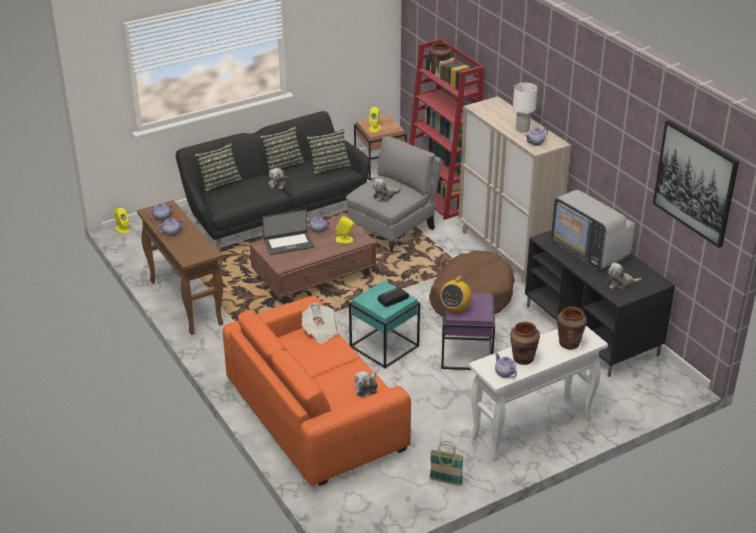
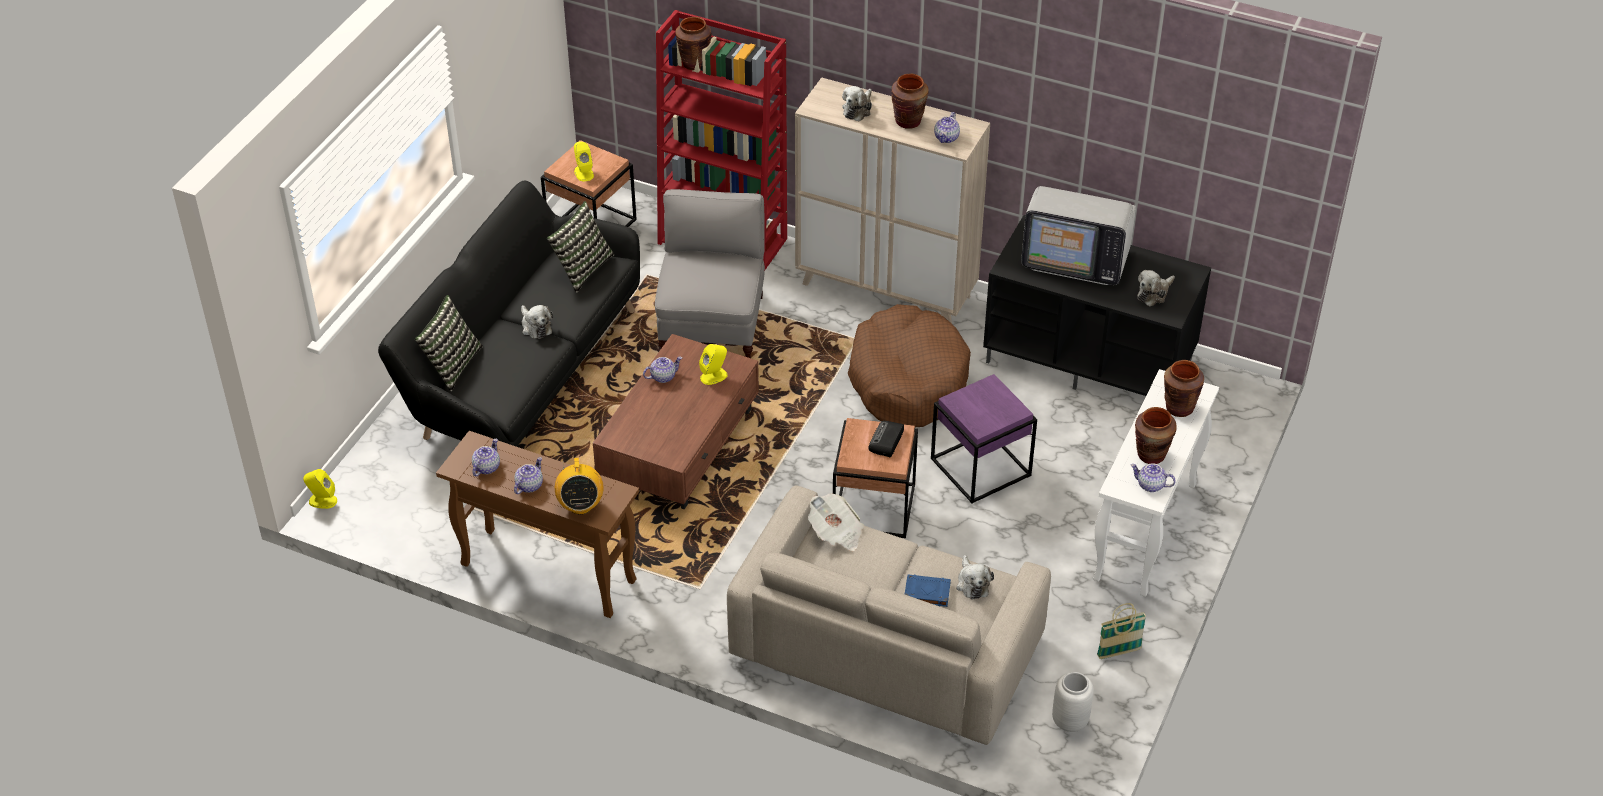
camera: 35 degrees left, 10 degrees up
orange sofa [223,296,411,486] -> beige sofa [727,486,1051,745]
pillow [260,126,306,172] -> none
laptop [262,210,314,255] -> none
turquoise side table [349,281,420,368] -> brown side table [833,418,918,538]
plush toy [372,179,401,202] -> plush toy moved to [842,86,872,121]
radio [440,276,472,314] -> radio moved to [555,458,604,515]
white table lamp [513,82,538,133] -> brown vase [891,74,928,129]
picture [653,120,739,248] -> none
none -> blue book [905,574,951,607]
none -> grey vase [1052,672,1094,732]

